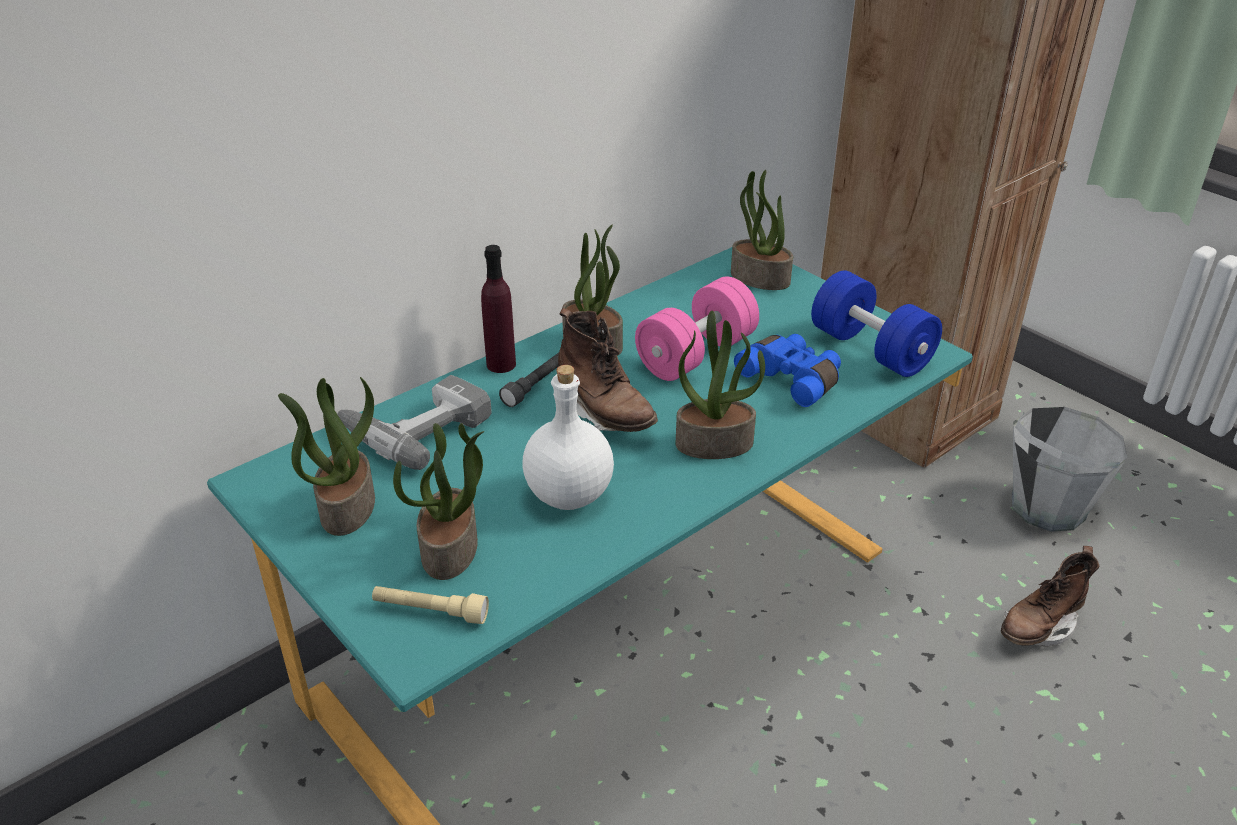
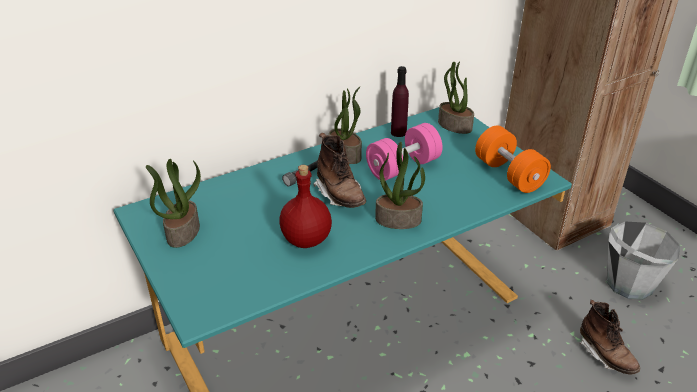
camera: 10 degrees right, 0 degrees up
power drill [337,375,492,470] -> none
beige flashlight [372,586,489,624] -> none
potted plant [393,423,485,580] -> none
purple bottle [481,245,516,373] -> purple bottle moved to [391,66,409,137]
white bottle [523,365,614,510] -> red bottle [279,165,332,248]
blue binoculars [734,334,841,407] -> none
blue dumbbell [811,270,942,377] -> orange dumbbell [475,126,551,193]
brown boot [1001,546,1099,646] -> brown boot turned 90 degrees counterclockwise [580,300,640,374]

